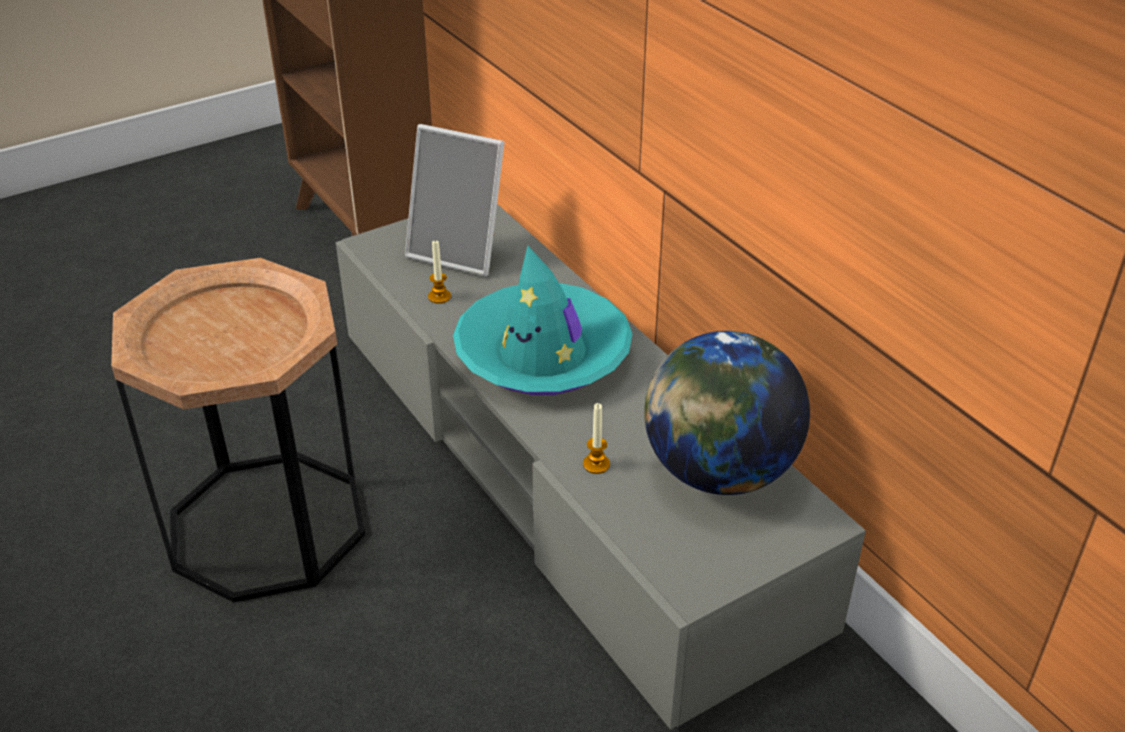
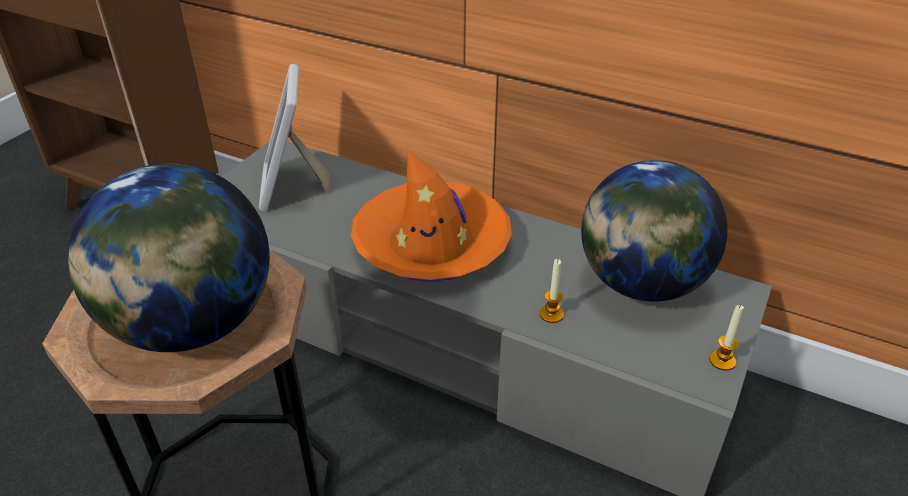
camera: 30 degrees left, 0 degrees up
picture frame [405,124,504,276] -> picture frame turned 90 degrees clockwise [259,64,330,211]
candle [428,240,451,304] -> candle moved to [709,305,744,371]
turquoise hat [453,246,633,395] -> orange hat [351,150,512,282]
none -> globe [68,163,270,352]

